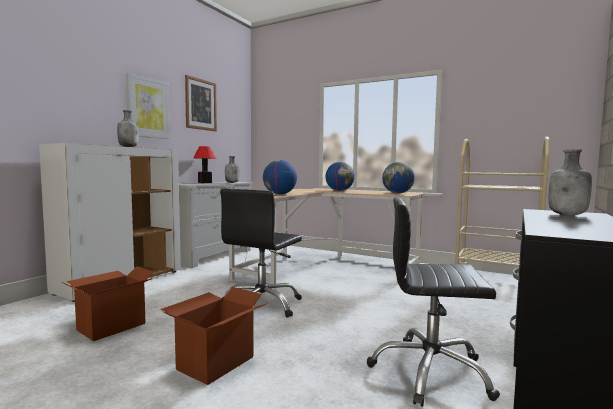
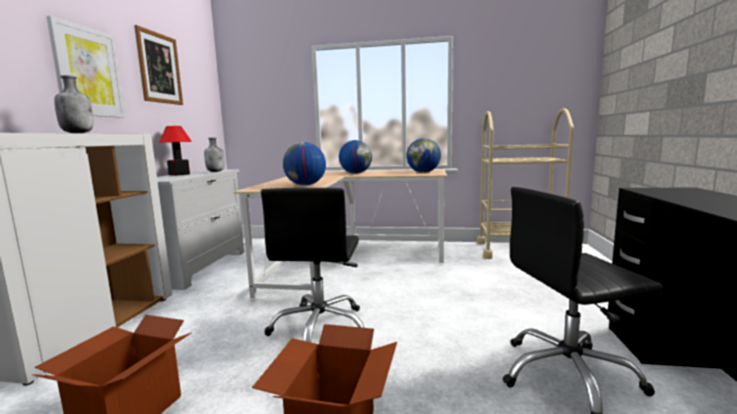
camera: 20 degrees left, 5 degrees up
grey bottle [549,149,592,215] -> none

